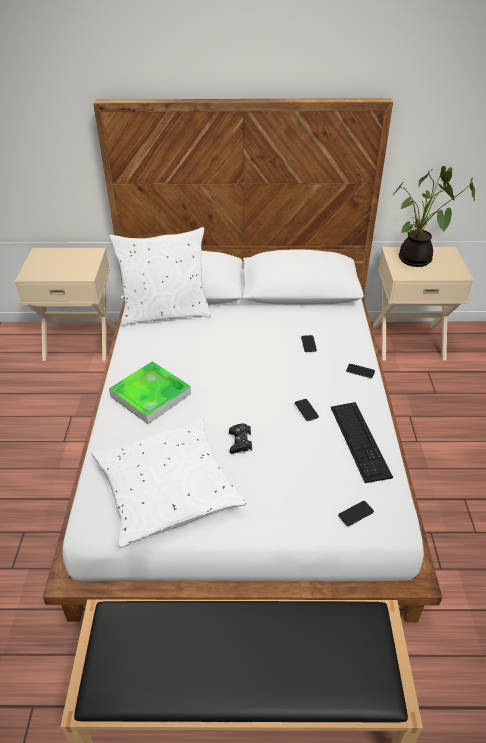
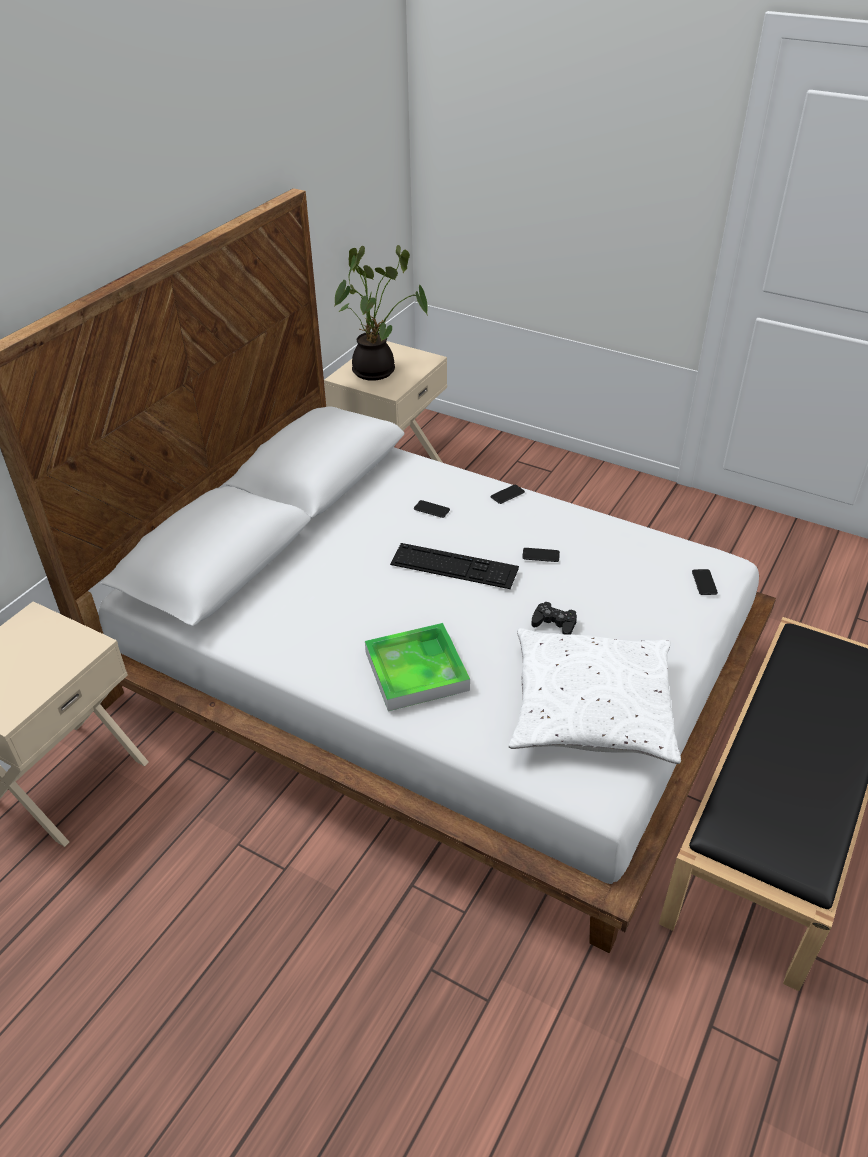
camera: 60 degrees left, 0 degrees up
white pillow [109,227,211,326] -> none
keyboard [331,402,393,483] -> keyboard moved to [390,543,519,589]

